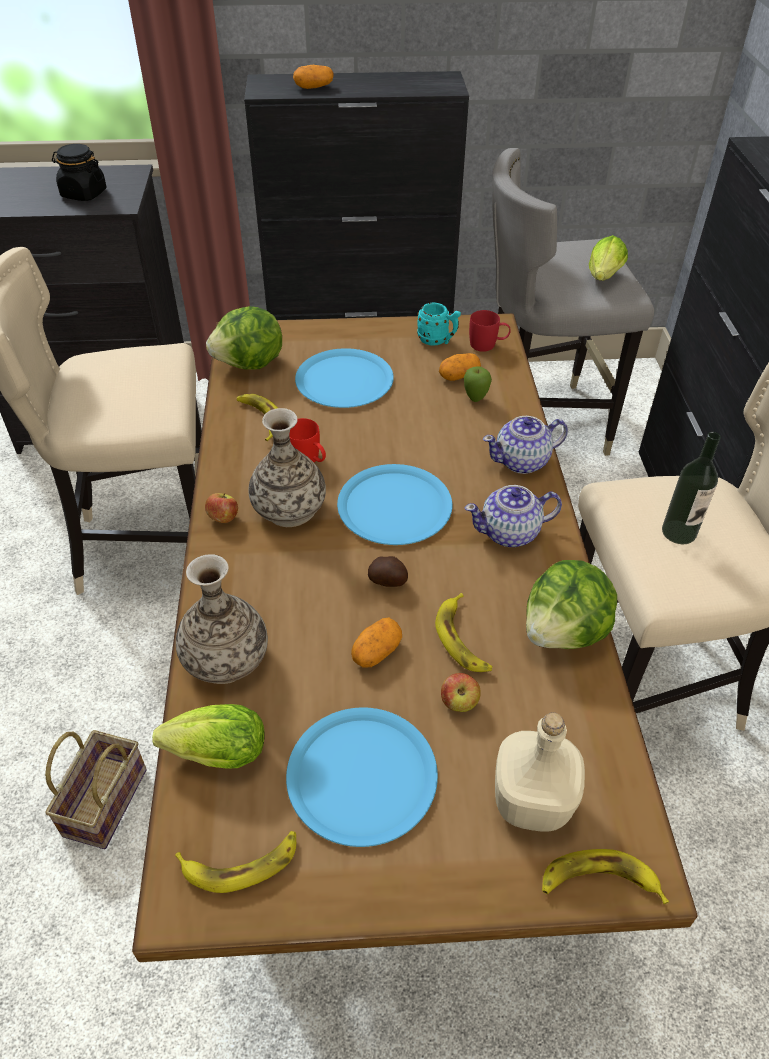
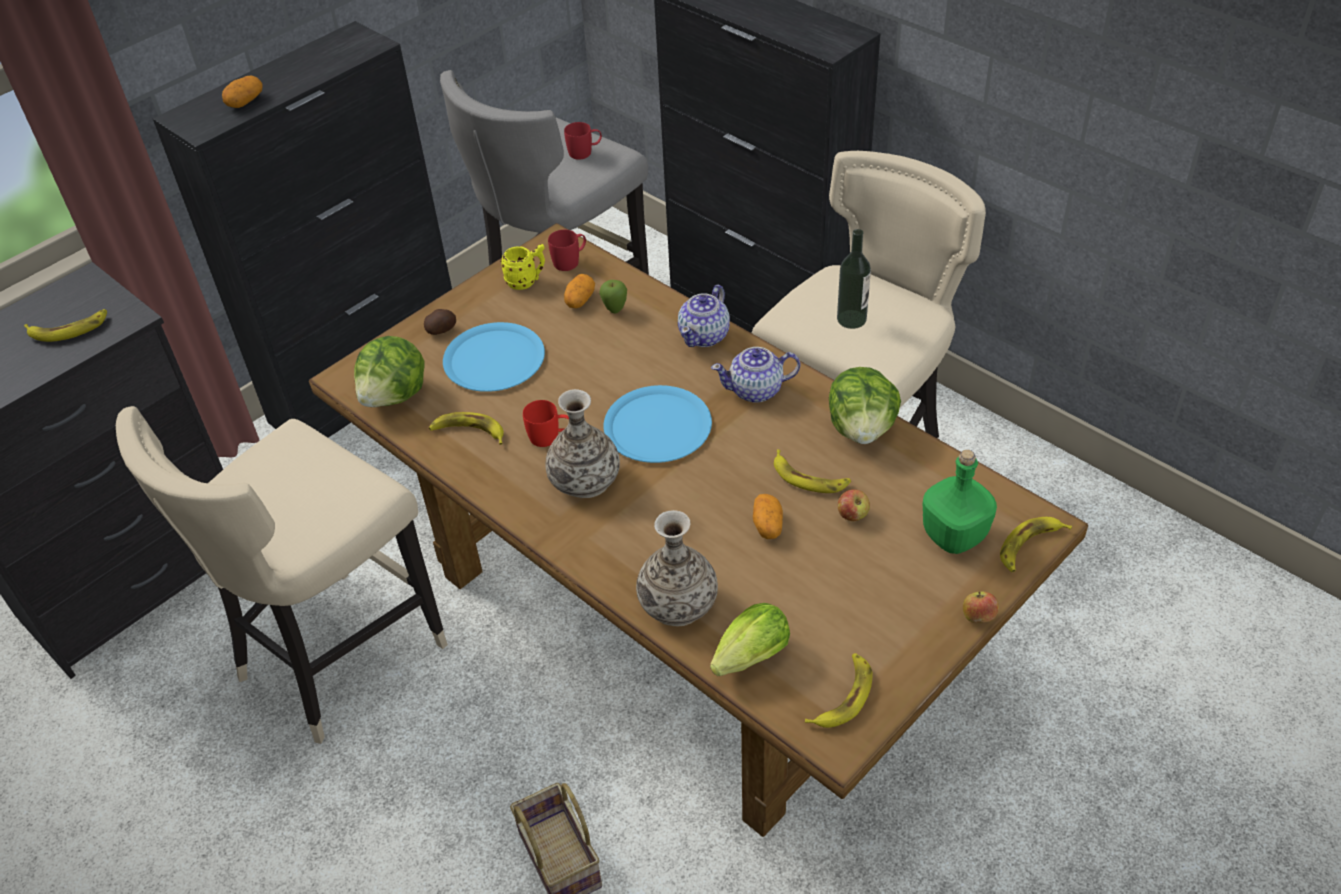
camera: 40 degrees left, 0 degrees up
black jar [52,144,107,201] -> banana [24,309,107,342]
apple [205,493,238,523] -> apple moved to [963,592,999,623]
blue plate [286,708,438,847] -> none
potato [368,556,408,587] -> potato moved to [424,309,456,335]
turquoise mug [417,302,461,346] -> yellow mug [500,244,545,290]
teapot [465,485,562,547] -> teapot turned 45 degrees clockwise [711,347,800,403]
beige bottle [495,712,585,831] -> green bottle [923,450,997,554]
lettuce [589,235,628,281] -> red mug [564,122,602,160]

